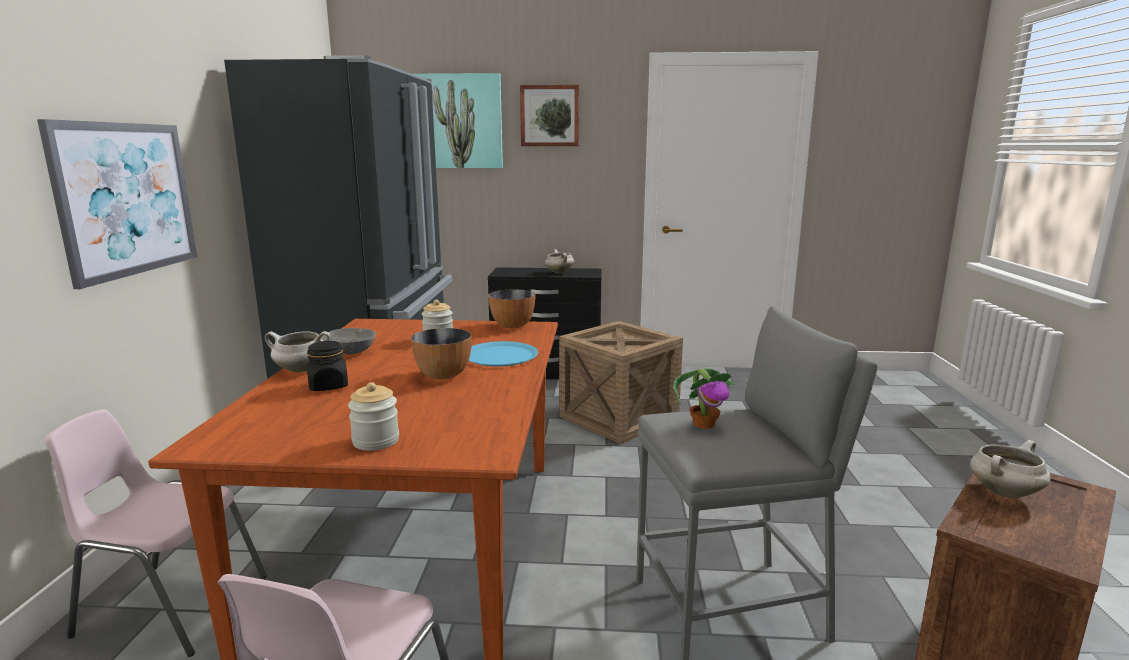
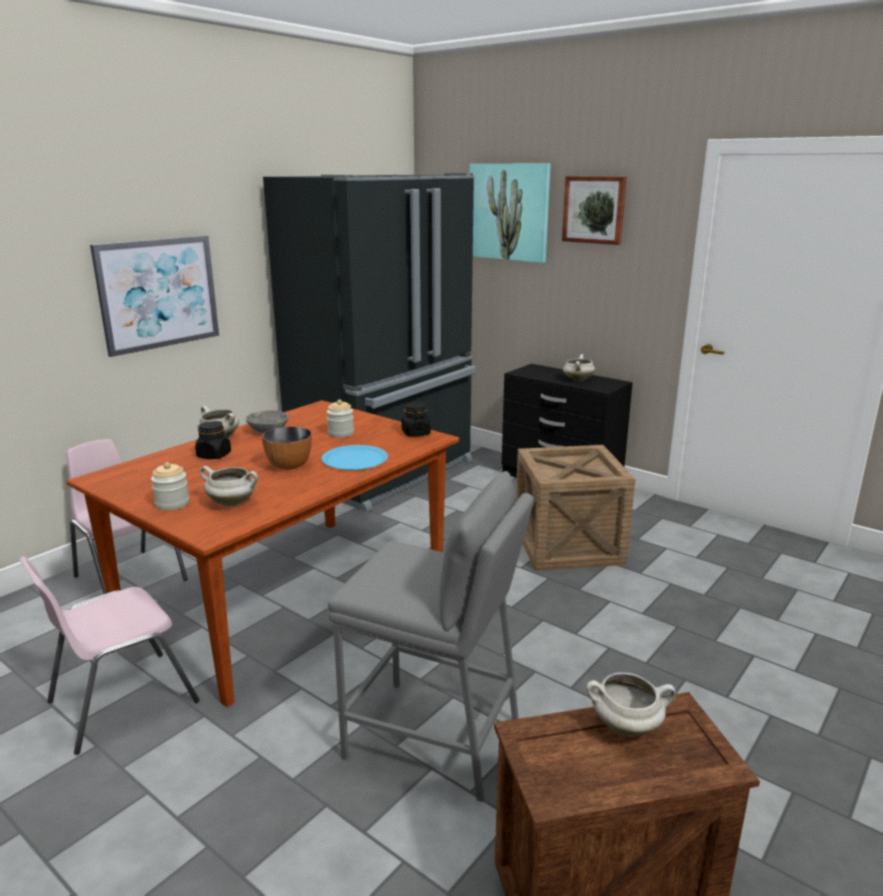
camera: 35 degrees right, 5 degrees up
bowl [488,289,536,328] -> black jar [401,402,431,436]
potted plant [673,368,736,429] -> none
none -> white cooking pot [200,466,258,507]

